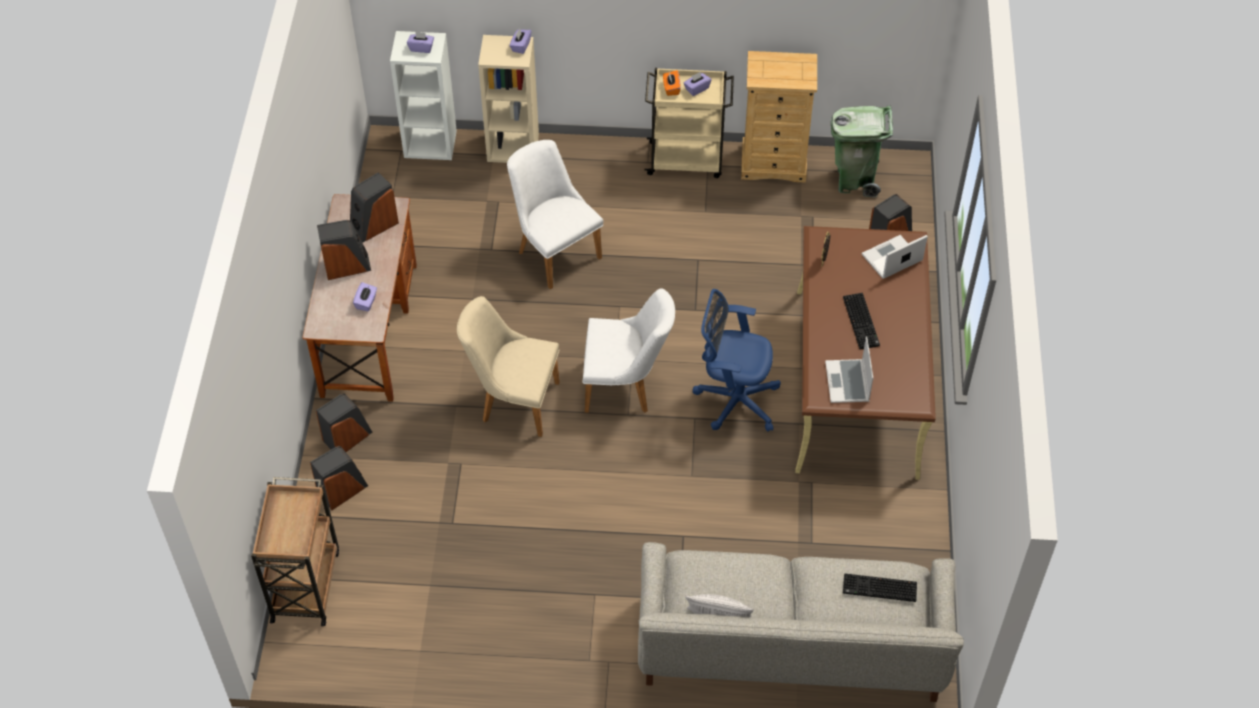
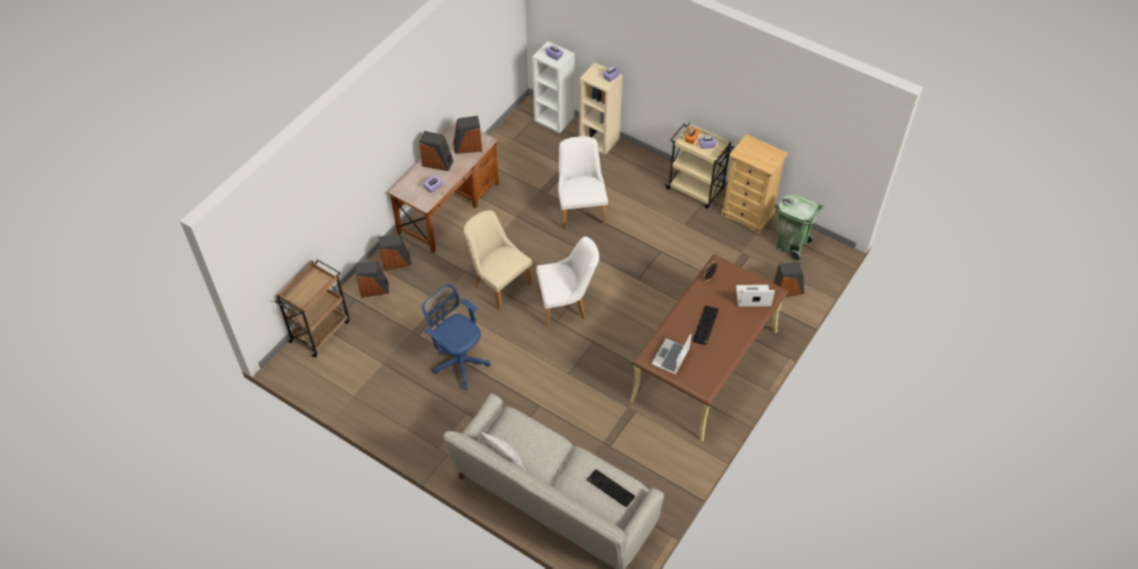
camera: 30 degrees right, 0 degrees up
white chair [582,288,675,413] -> white chair turned 45 degrees counterclockwise [536,236,599,327]
blue office chair [692,289,781,432] -> blue office chair moved to [422,283,490,390]

